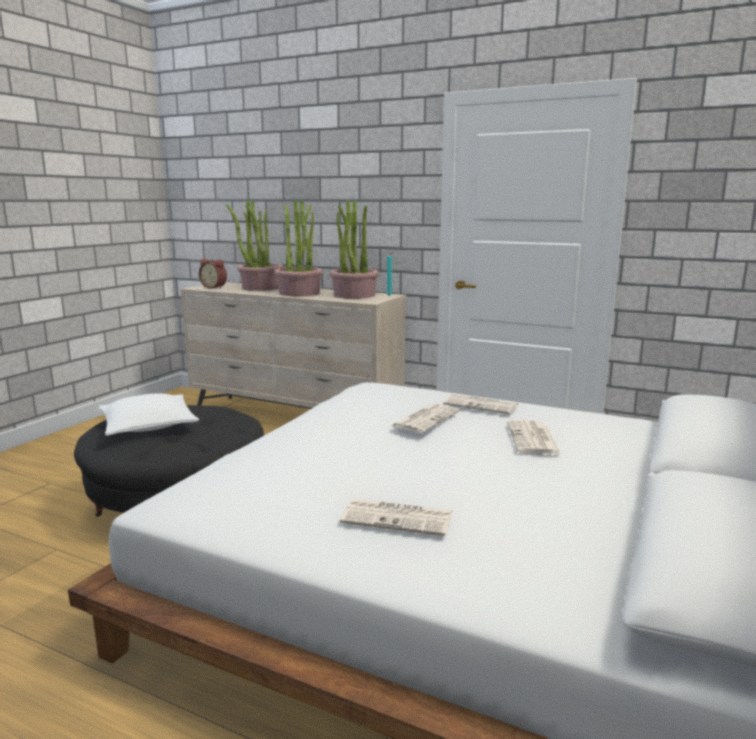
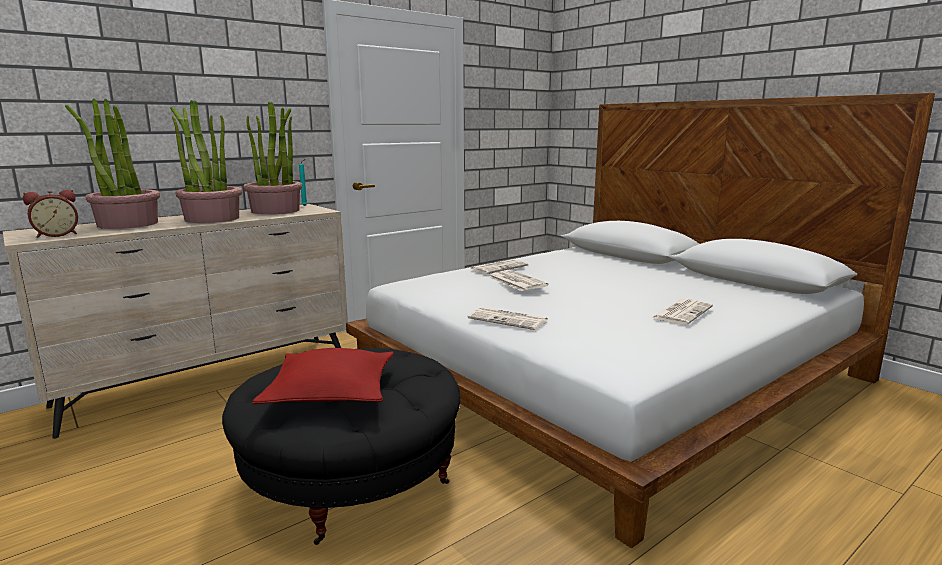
camera: 65 degrees left, 0 degrees up
white pillow [99,393,199,436] -> red pillow [252,348,394,404]
newspaper [507,420,561,455] -> newspaper moved to [468,307,548,330]

